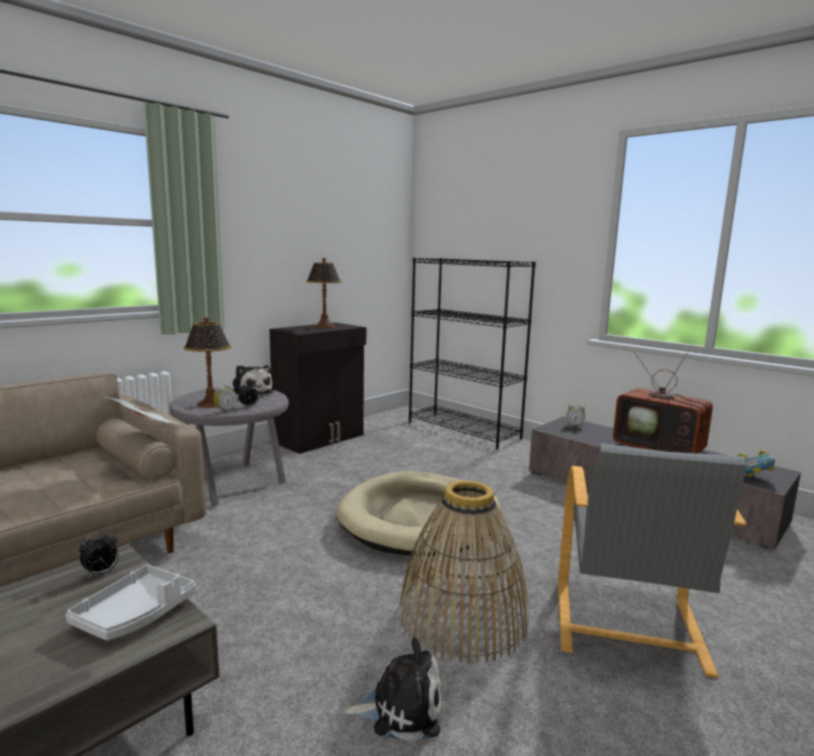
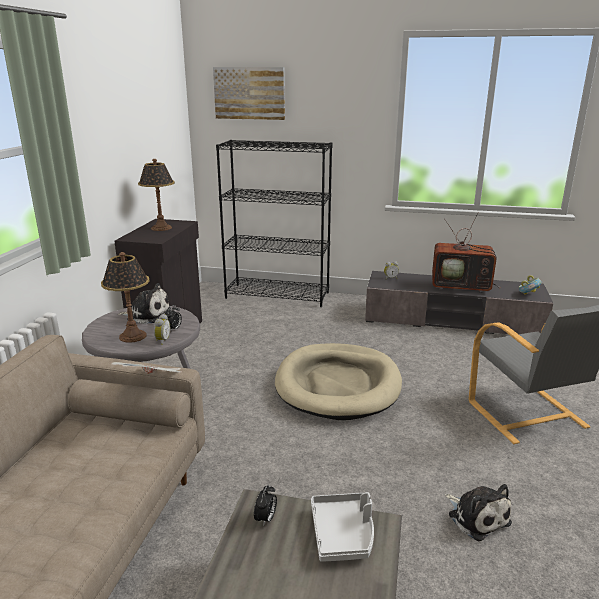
camera: 30 degrees left, 10 degrees up
plush toy [344,637,442,742] -> plush toy turned 90 degrees clockwise [445,484,512,541]
basket [398,480,529,664] -> none
none -> picture [213,67,285,120]

